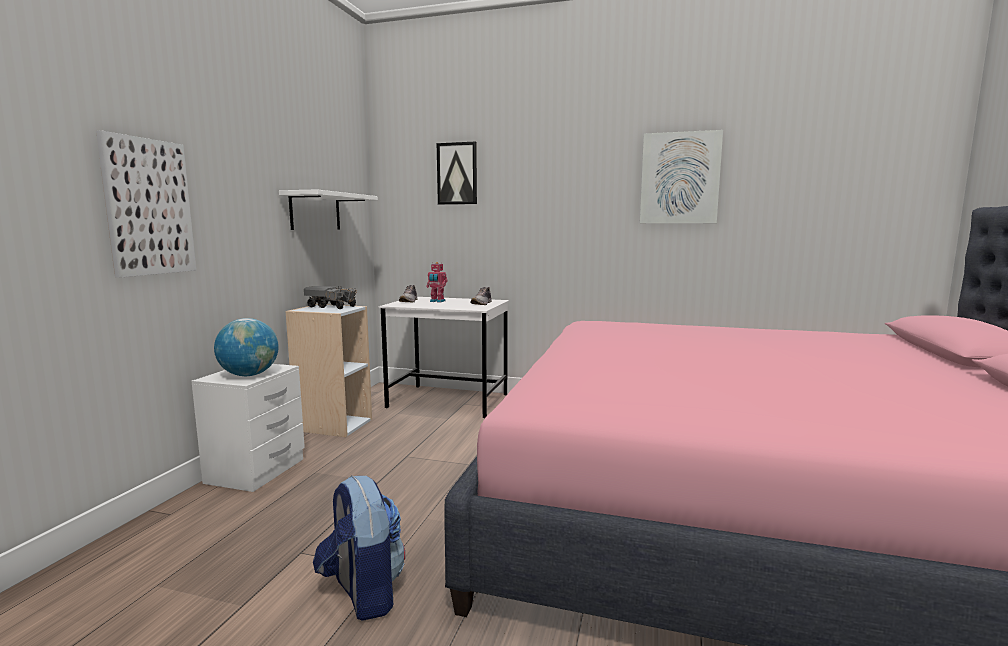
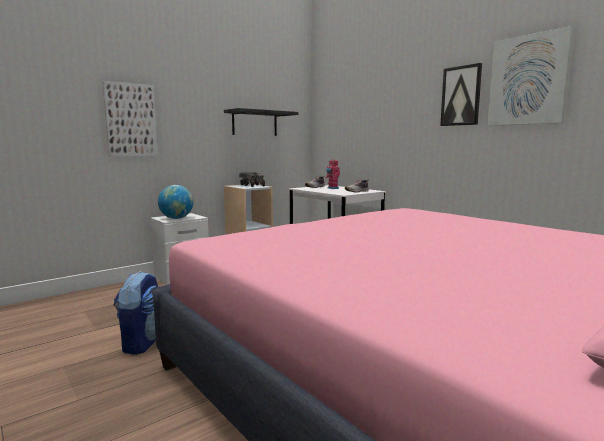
camera: 35 degrees right, 0 degrees up
white shelf [279,189,378,230] -> black shelf [224,108,298,136]
picture [437,142,477,205] -> picture moved to [440,63,482,126]

